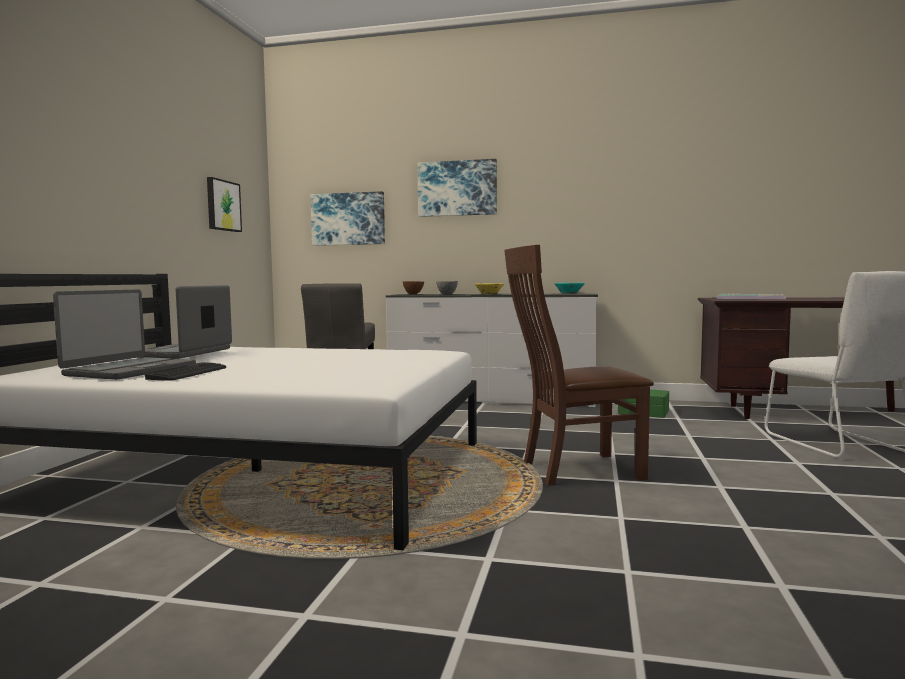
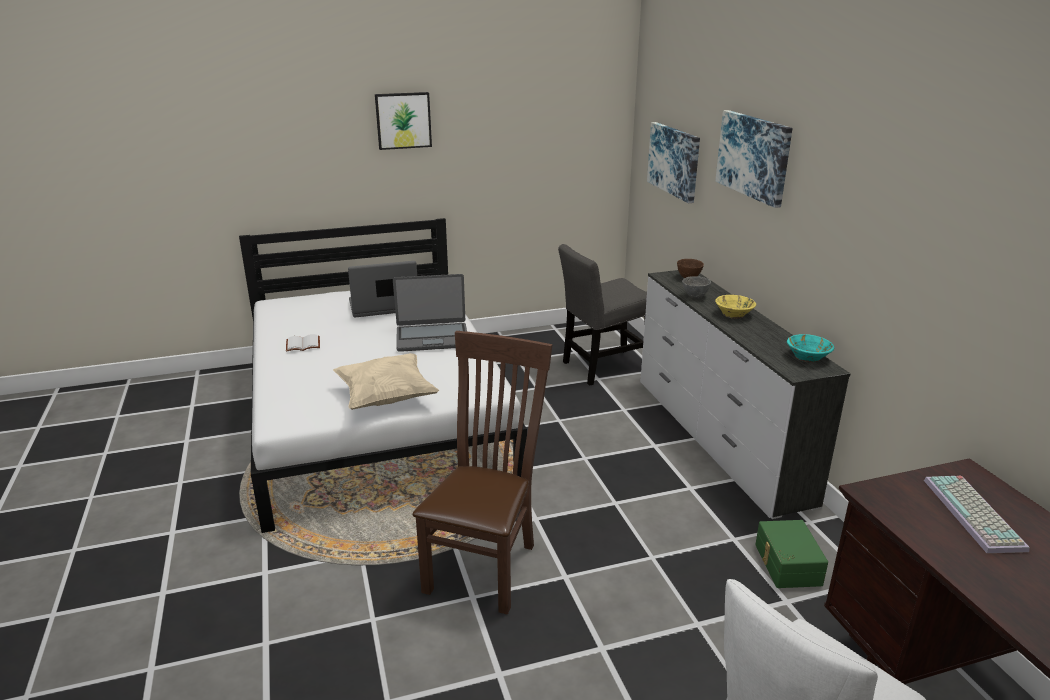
camera: 60 degrees right, 20 degrees up
laptop [53,289,196,380] -> laptop moved to [393,274,467,352]
keyboard [145,362,226,381] -> white book [286,334,320,352]
picture [207,177,242,232] -> picture moved to [375,92,432,150]
brown chair [504,245,654,486] -> brown chair turned 60 degrees clockwise [413,331,553,615]
none -> beige pillow [333,353,440,410]

